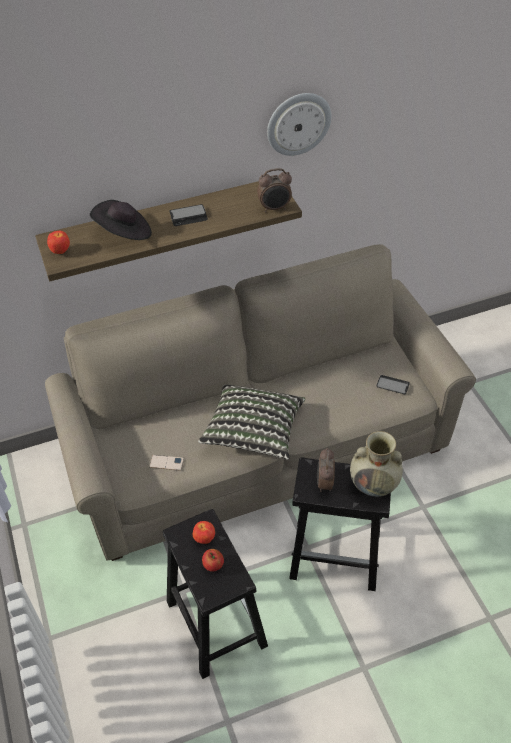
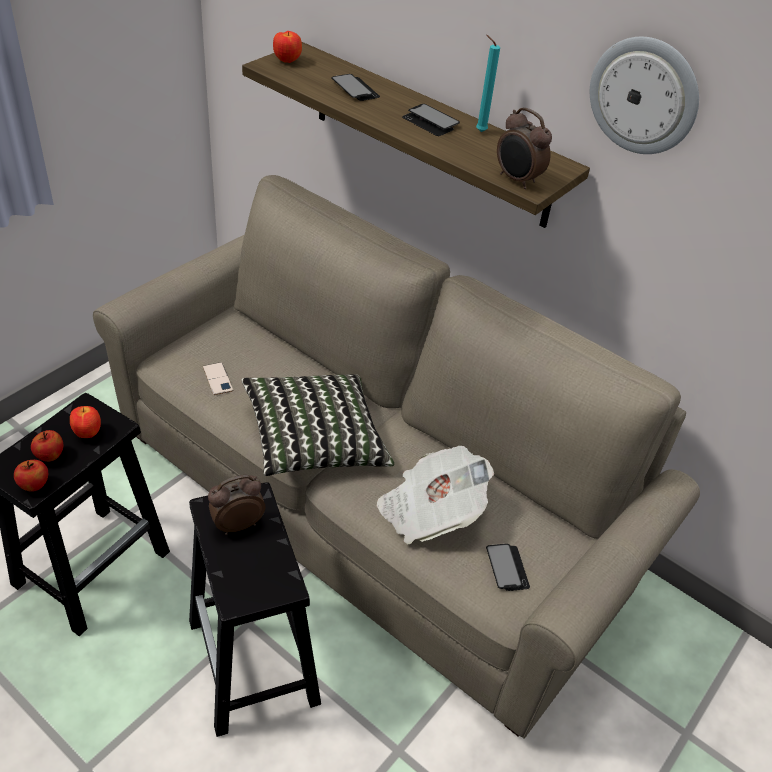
camera: 55 degrees right, 5 degrees down
black hat [90,200,152,240] -> phone [331,74,380,101]
beige vase [350,431,403,497] -> none
none -> apple [14,460,48,492]
none -> newspaper [376,446,494,545]
none -> turquoise candle [476,35,500,132]

